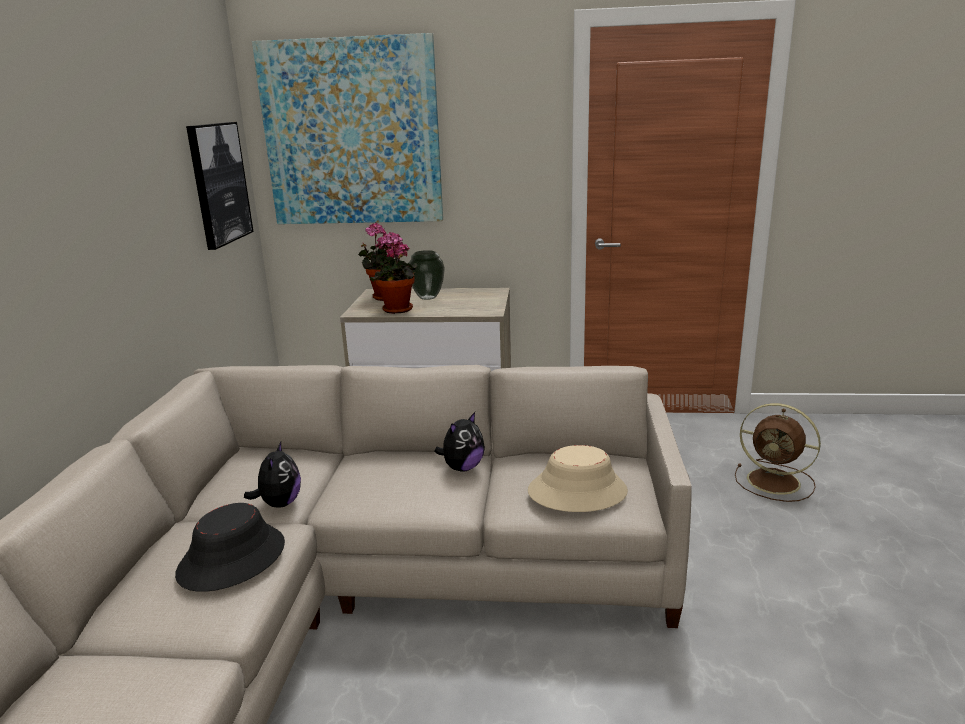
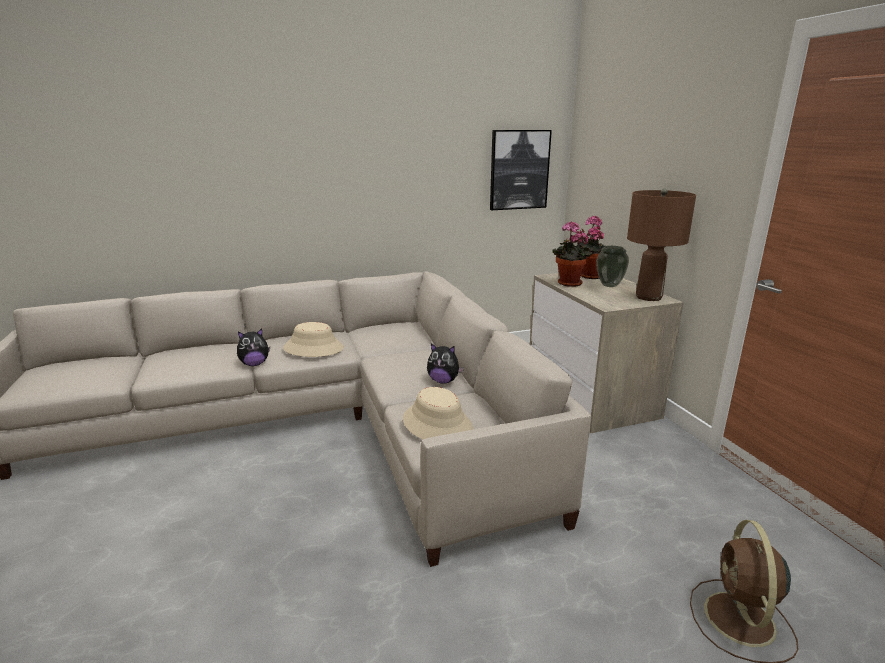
camera: 65 degrees right, 0 degrees up
black hat [175,503,285,592] -> beige hat [283,322,344,357]
plush toy [244,442,301,508] -> plush toy moved to [237,329,270,366]
picture [252,33,443,224] -> none
none -> brown table lamp [627,189,696,301]

